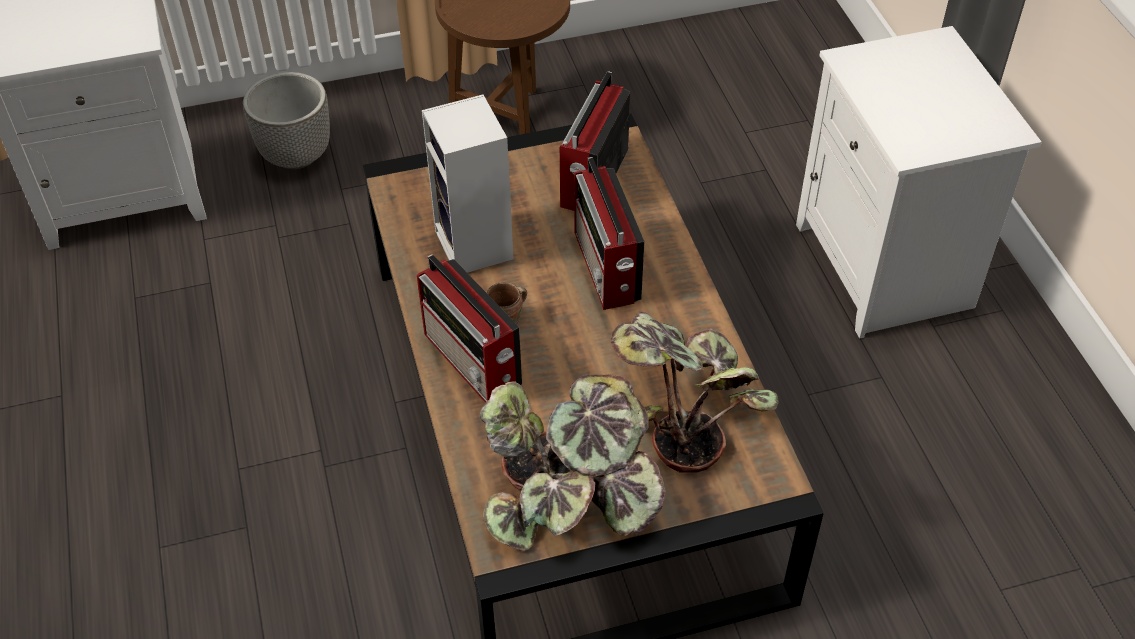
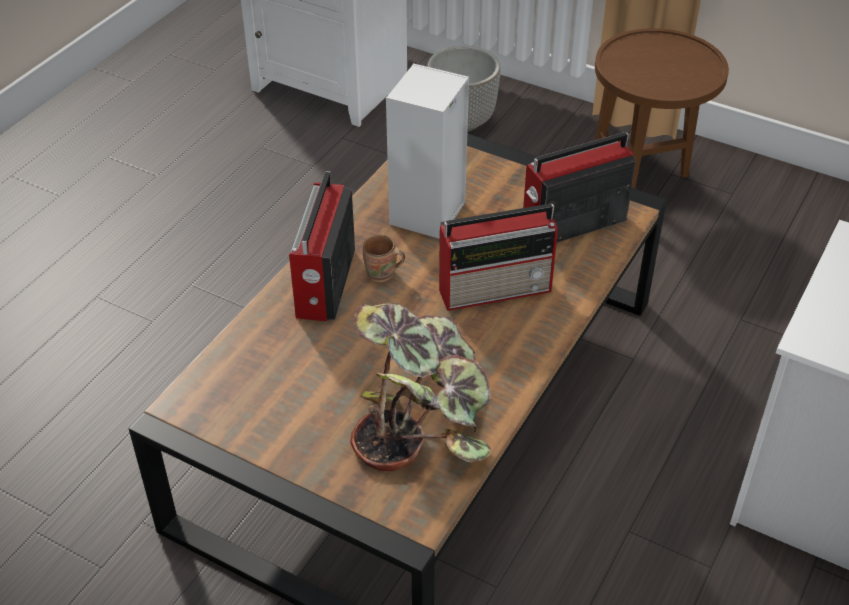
camera: 45 degrees right, 5 degrees down
potted plant [480,374,666,551] -> none
radio [574,157,644,310] -> radio turned 135 degrees counterclockwise [439,203,558,311]

